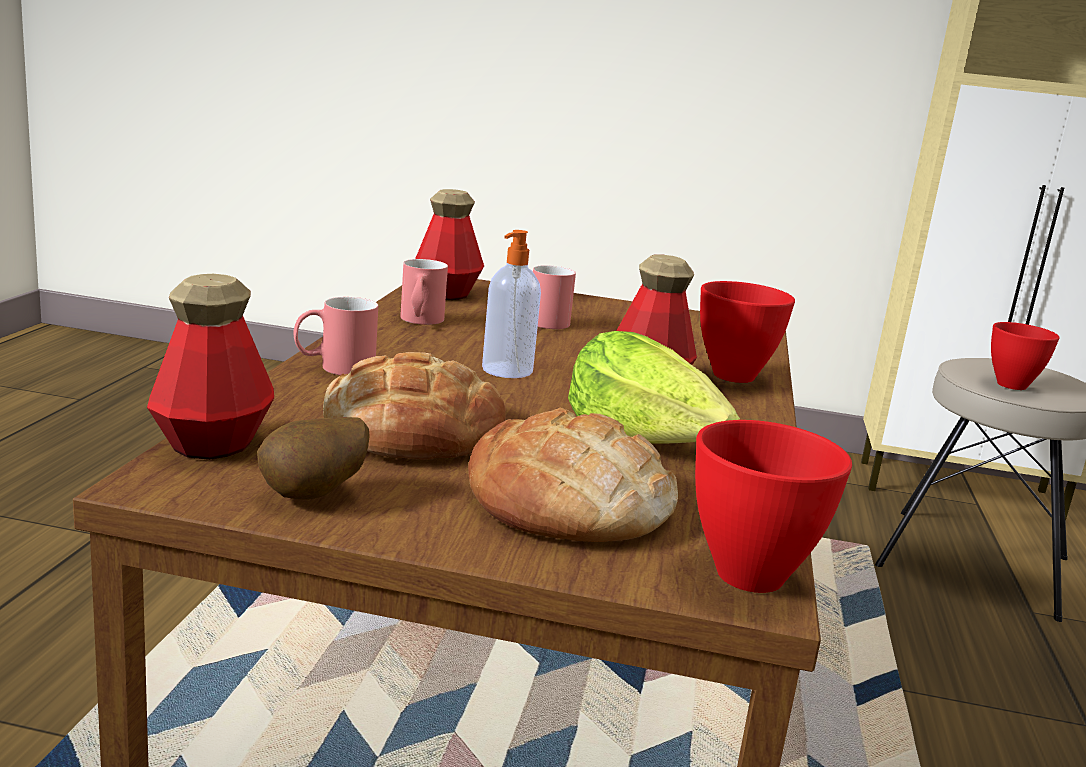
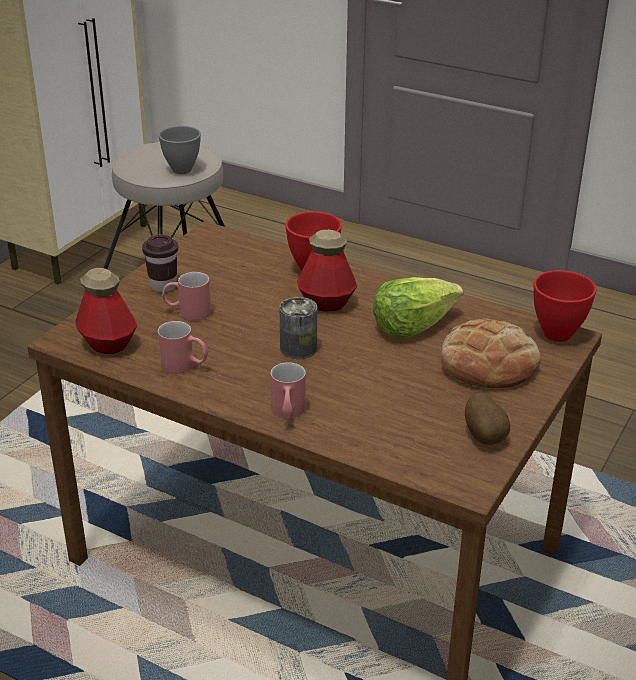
camera: 70 degrees left, 15 degrees up
bottle [147,274,274,460] -> none
bread [323,352,505,460] -> none
soap dispenser [482,230,541,378] -> can [279,297,317,359]
red bowl [991,322,1060,390] -> grey bowl [159,126,201,174]
none -> brown cup [142,235,178,292]

